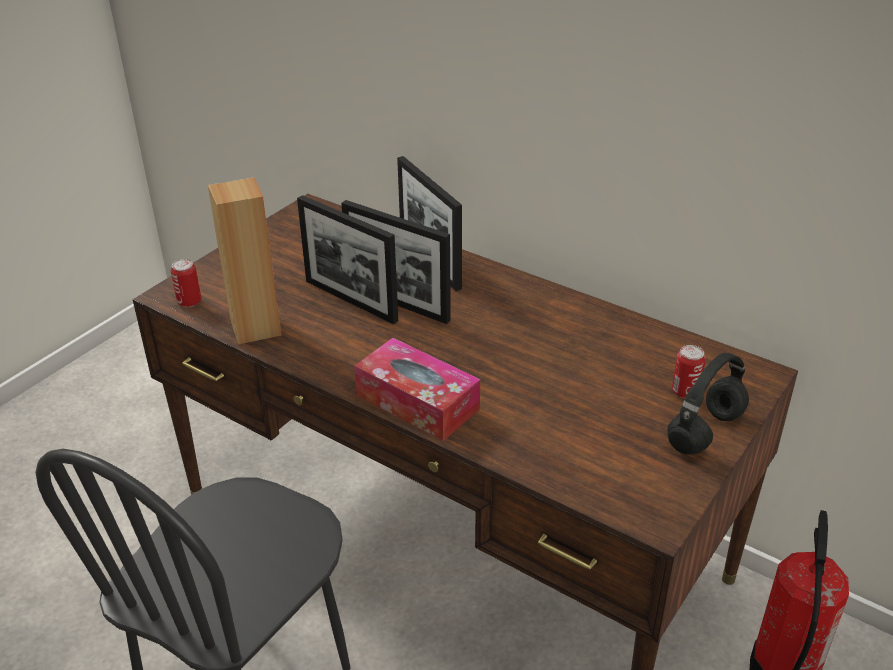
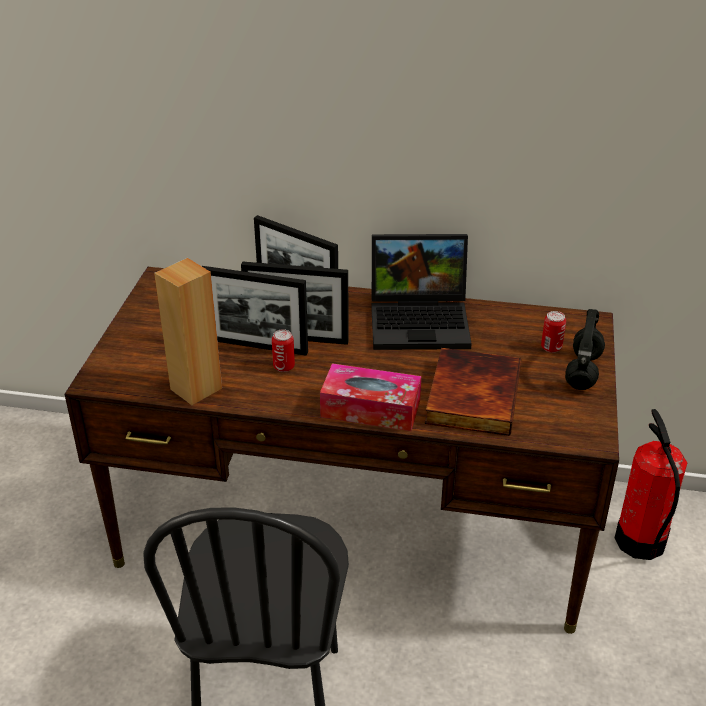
camera: 25 degrees left, 0 degrees up
can [171,259,201,307] -> can moved to [272,329,295,372]
none -> laptop [371,234,472,350]
none -> book [424,348,521,436]

